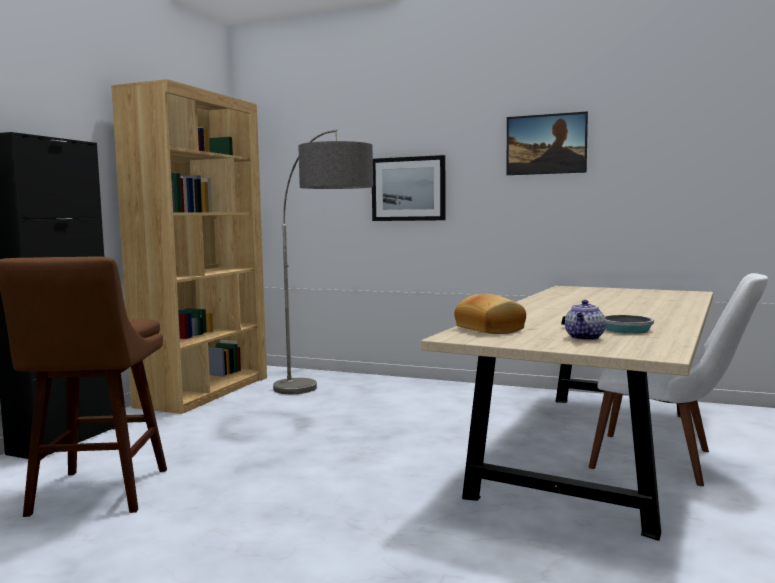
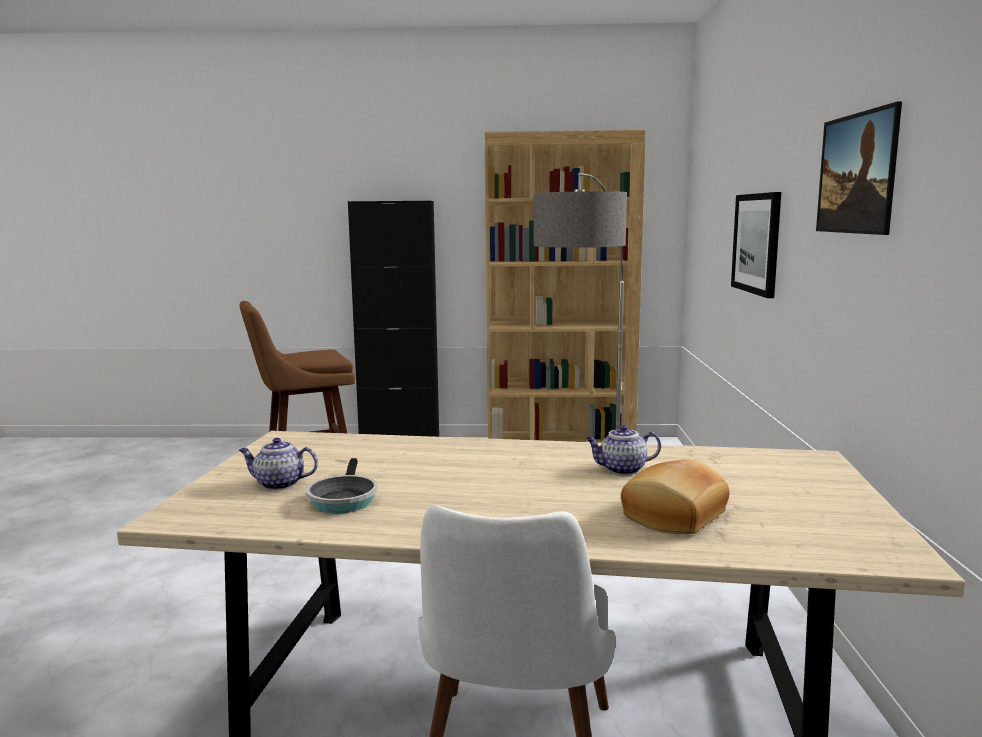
camera: 70 degrees right, 5 degrees up
bread [454,294,526,334] -> bread moved to [621,459,730,534]
none -> teapot [586,425,661,475]

